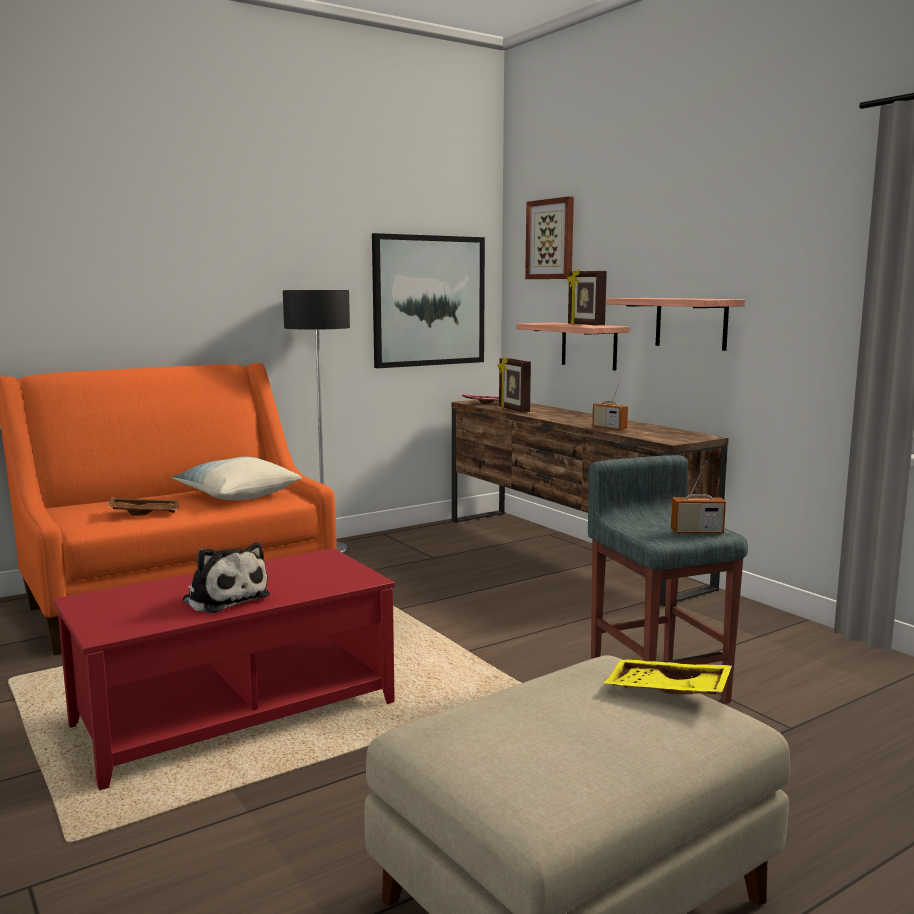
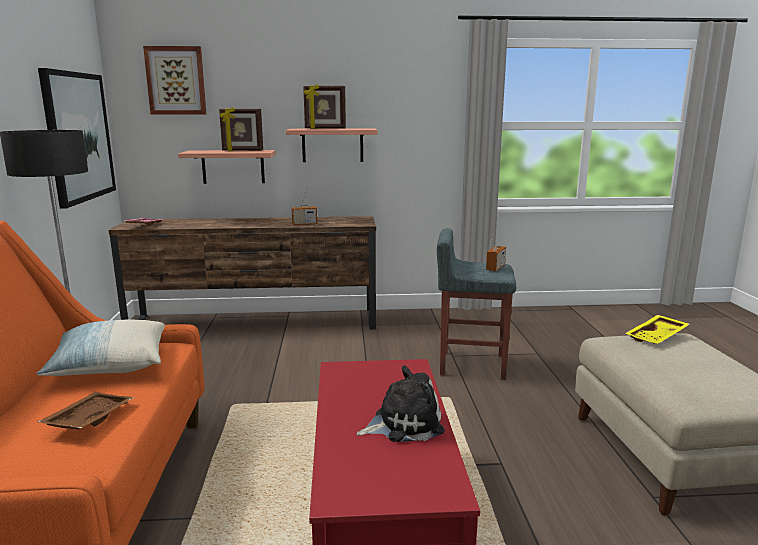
camera: 60 degrees left, 5 degrees up
picture frame [498,357,531,413] -> picture frame moved to [303,84,346,129]

